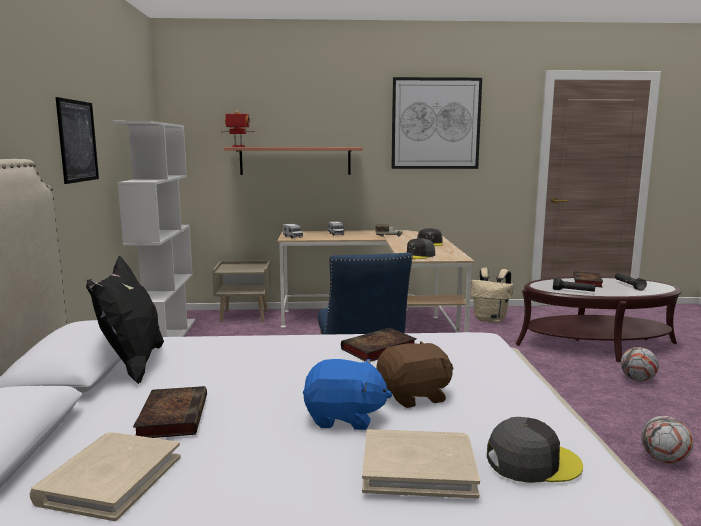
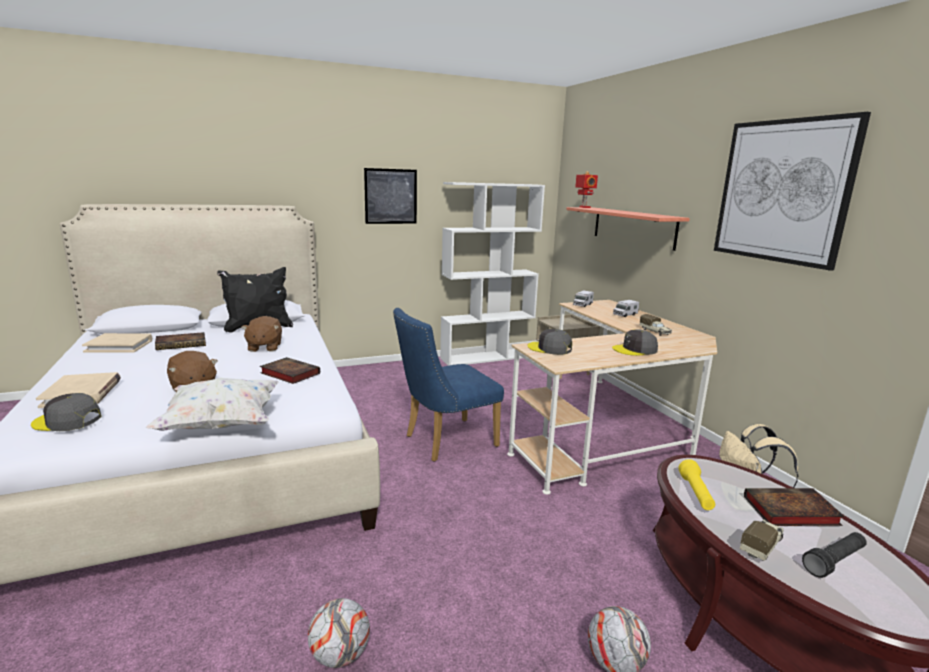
camera: 70 degrees right, 5 degrees up
blue plush toy [303,359,392,430] -> none
grey cap [487,417,583,483] -> grey cap turned 120 degrees clockwise [31,393,102,431]
black flashlight [553,278,595,292] -> yellow flashlight [678,459,715,510]
none -> white pillow [146,378,279,431]
none -> brown plush toy [242,316,282,352]
none -> toy truck [740,519,784,561]

